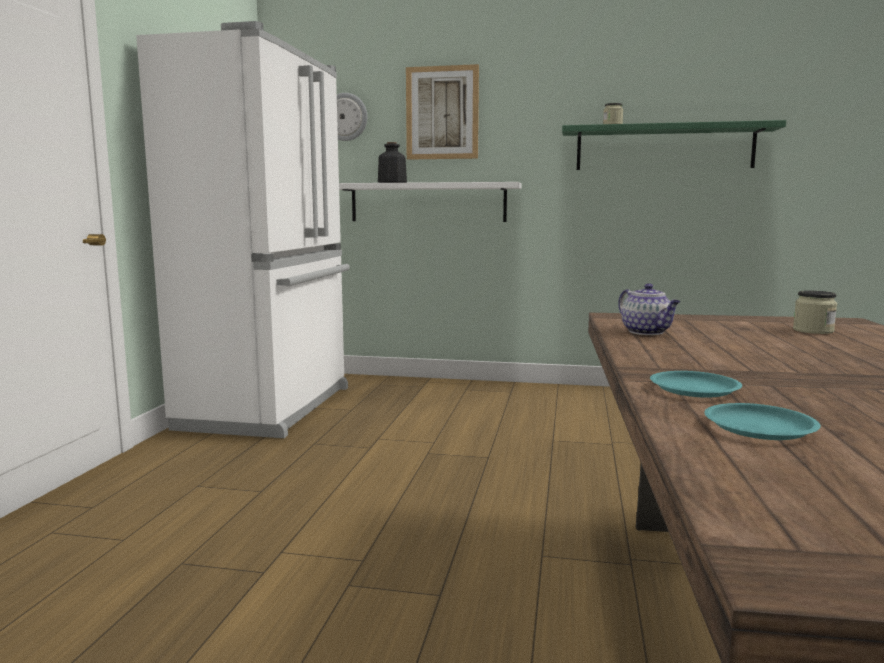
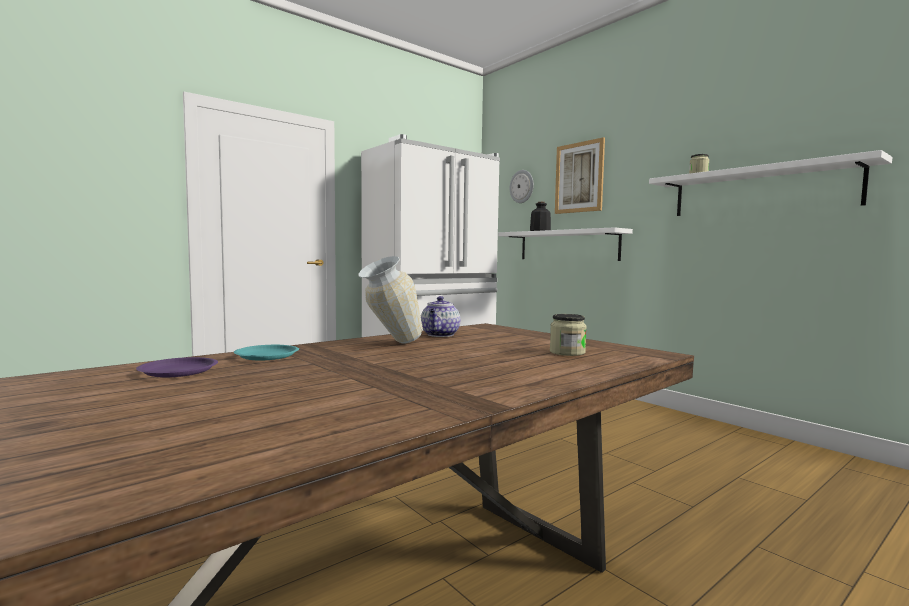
camera: 40 degrees right, 5 degrees down
green shelf [562,120,786,170] -> white shelf [649,150,892,216]
turquoise plate [704,403,821,440] -> purple plate [136,357,218,377]
none -> vase [358,256,423,344]

